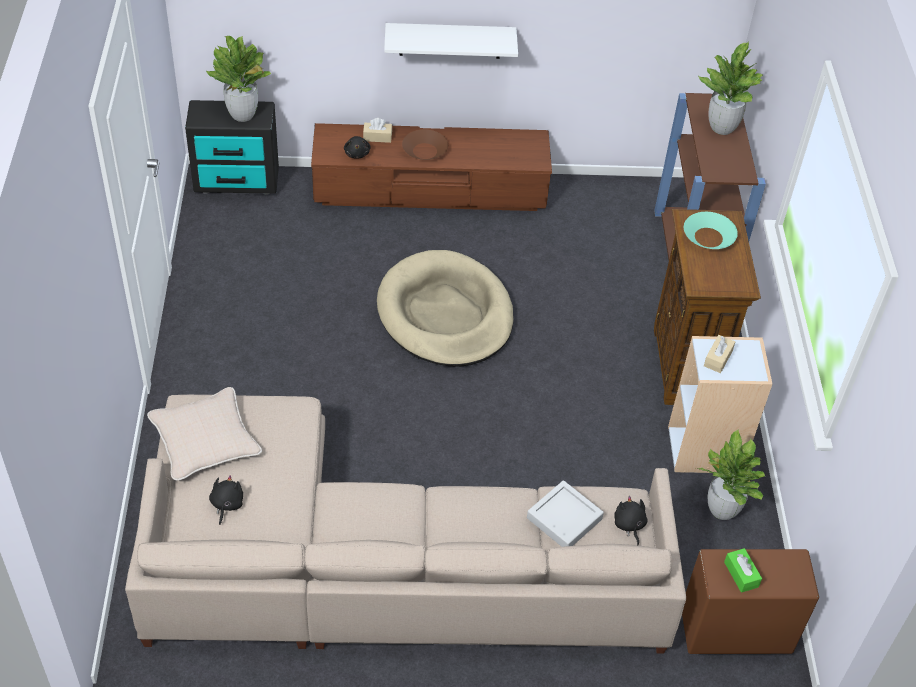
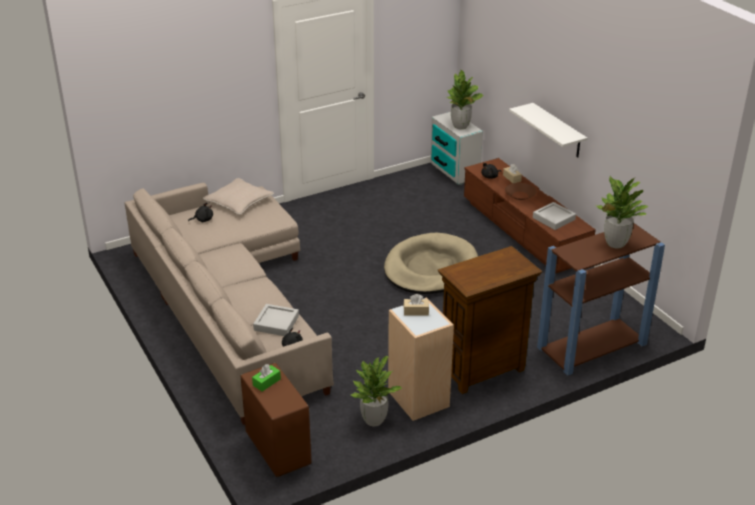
camera: 65 degrees right, 15 degrees down
black nightstand [185,100,279,195] -> white nightstand [431,112,483,185]
turquoise bowl [684,212,738,249] -> none
none -> grey tray [533,202,576,230]

